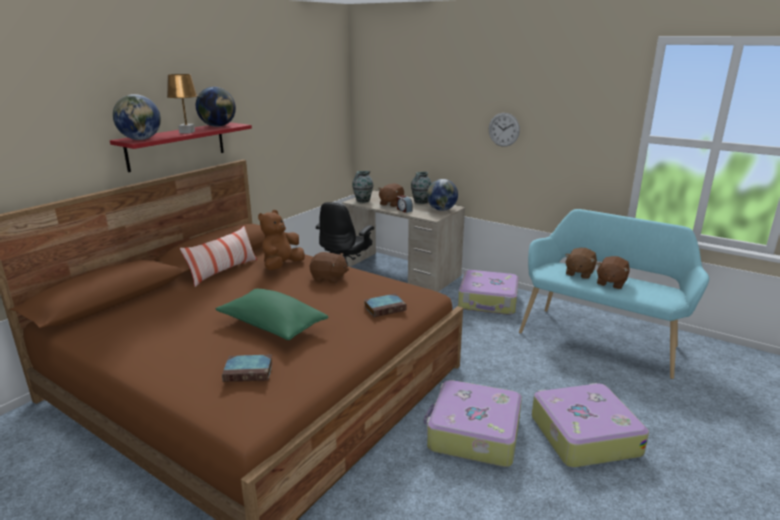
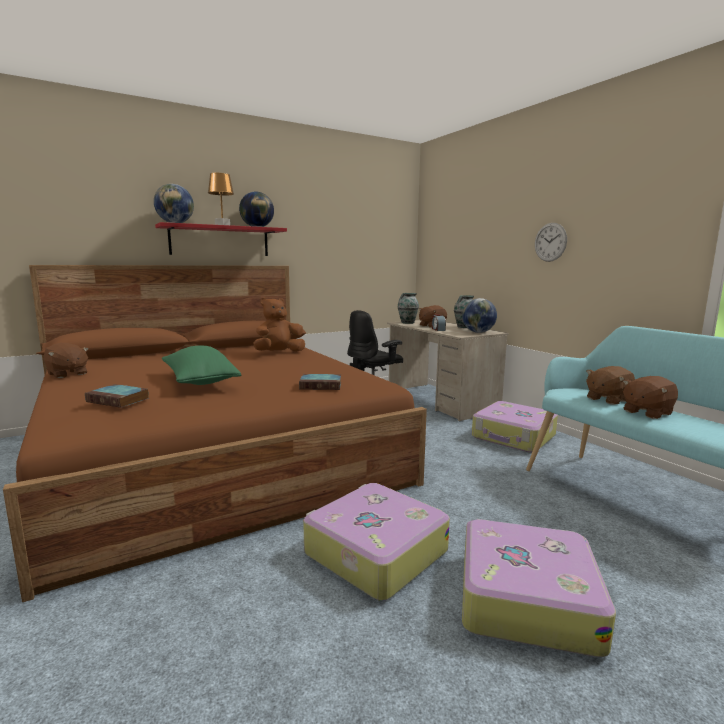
camera: 25 degrees right, 10 degrees down
pillow [180,226,257,287] -> none
brown plush toy [310,252,349,283] -> brown plush toy moved to [44,343,89,378]

